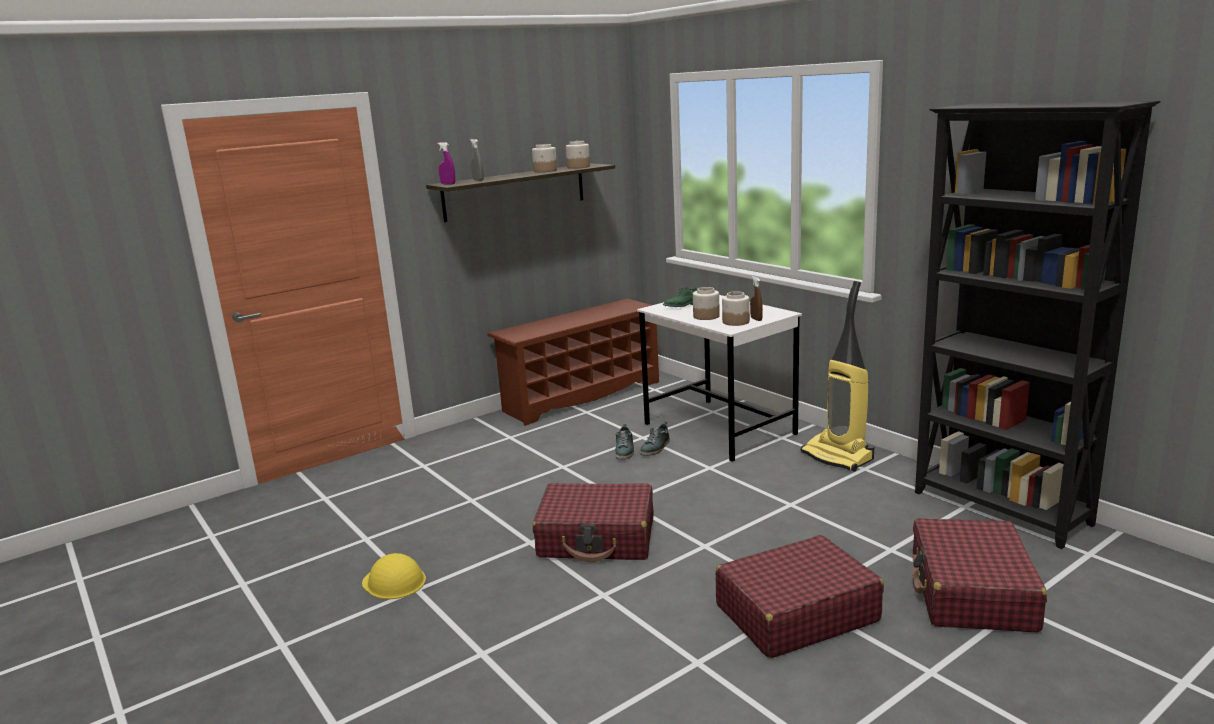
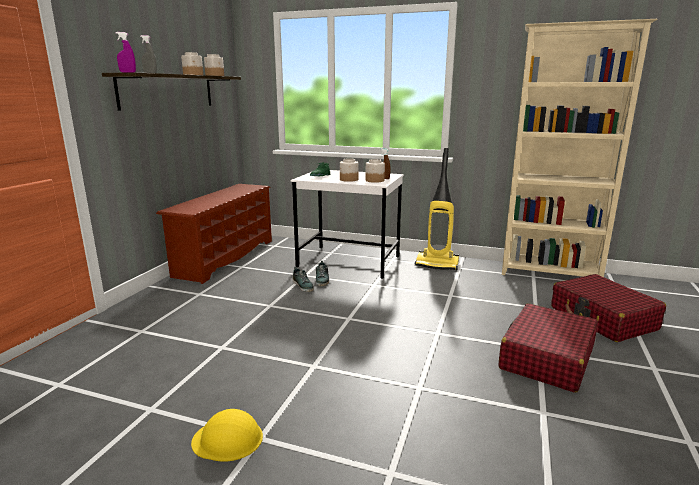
camera: 35 degrees left, 0 degrees up
red suitcase [532,483,653,562] -> none
black bookcase [915,101,1161,549] -> beige bookcase [502,19,657,277]

